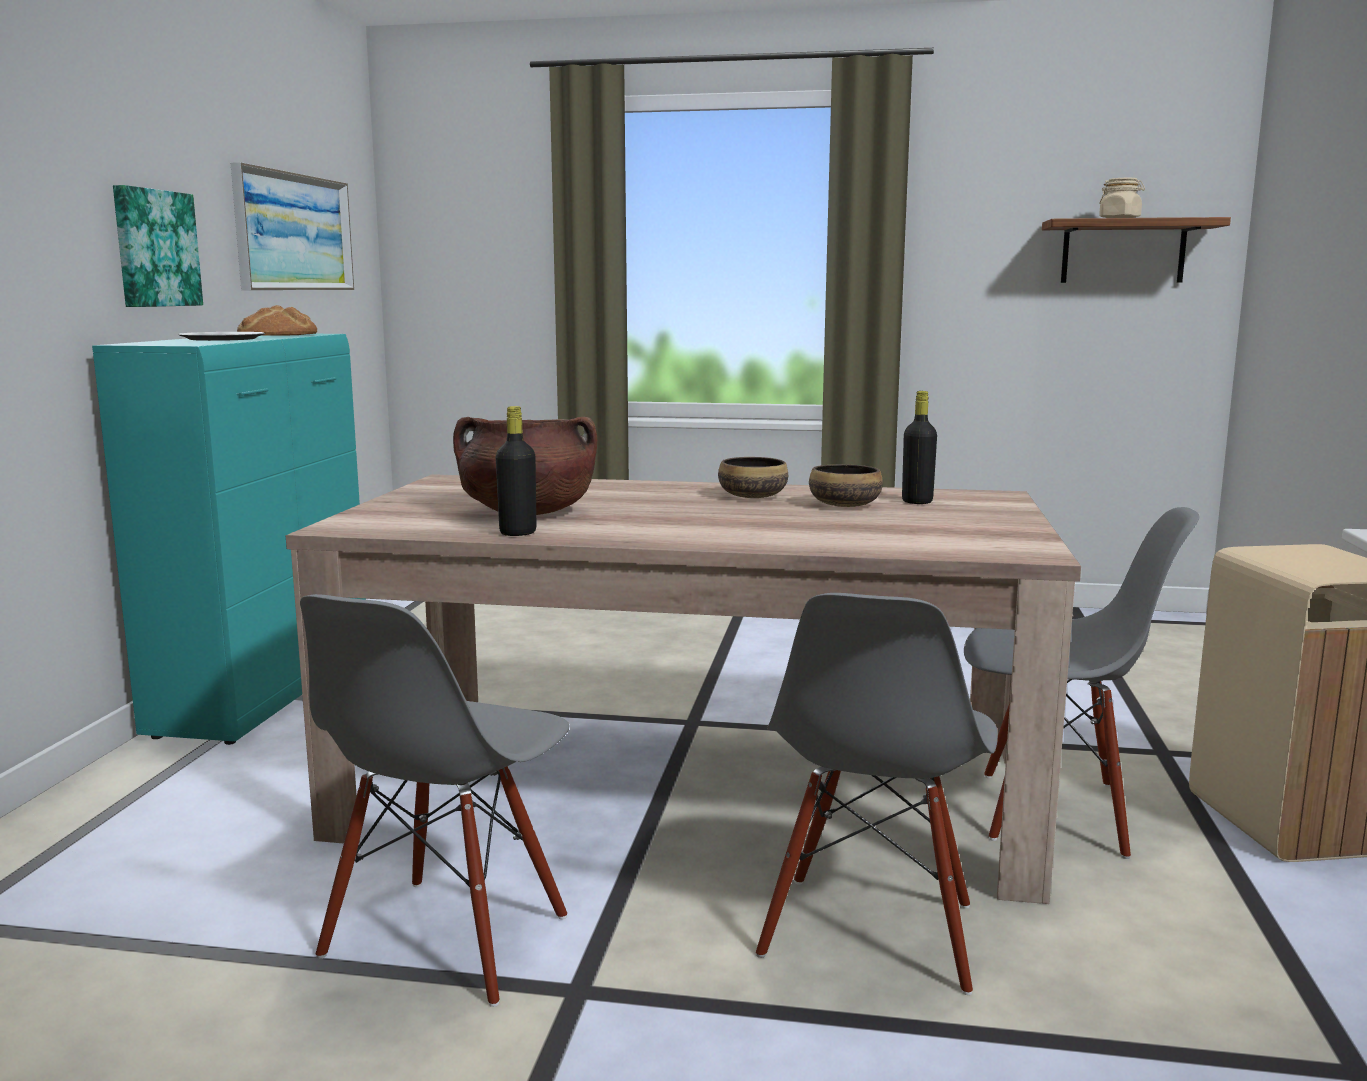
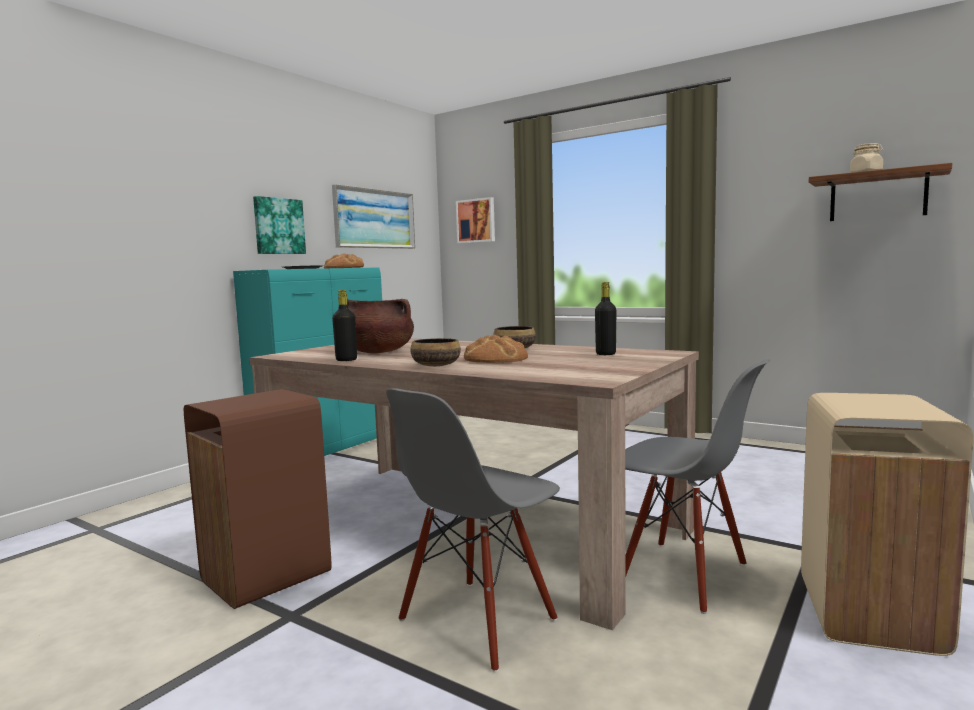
camera: 25 degrees right, 5 degrees down
grey chair [300,594,569,1007] -> brown trash can [184,389,332,609]
bowl [809,464,883,507] -> bowl moved to [410,338,461,366]
none -> picture [456,197,495,243]
none -> bread [464,335,528,363]

